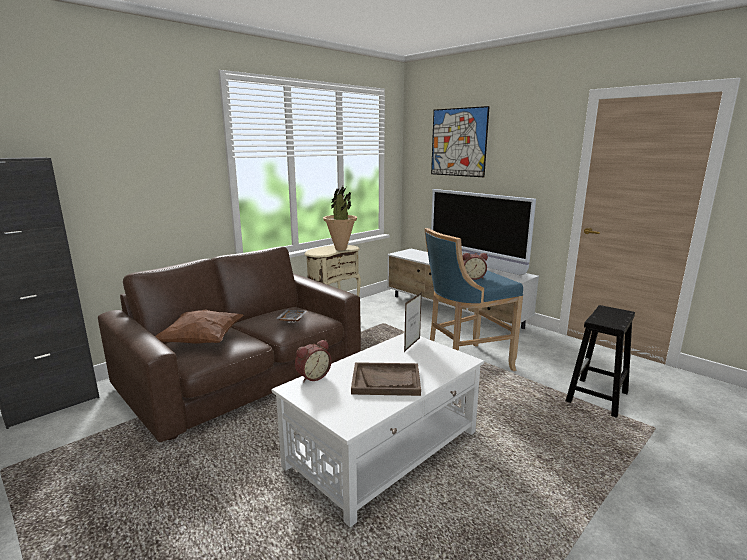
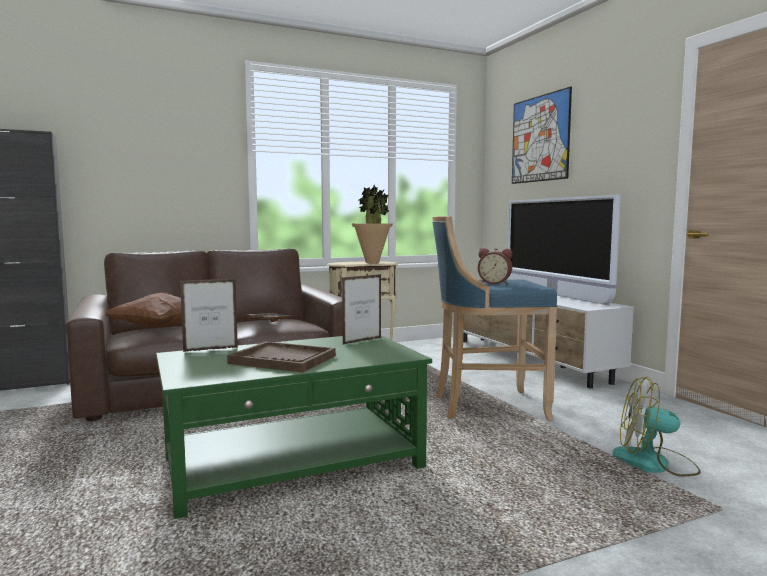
camera: 20 degrees right, 10 degrees down
white coffee table [271,333,484,527] -> green coffee table [156,335,432,519]
alarm clock [295,340,331,383] -> picture frame [180,279,238,352]
black stool [566,305,635,418] -> fan [613,376,701,477]

